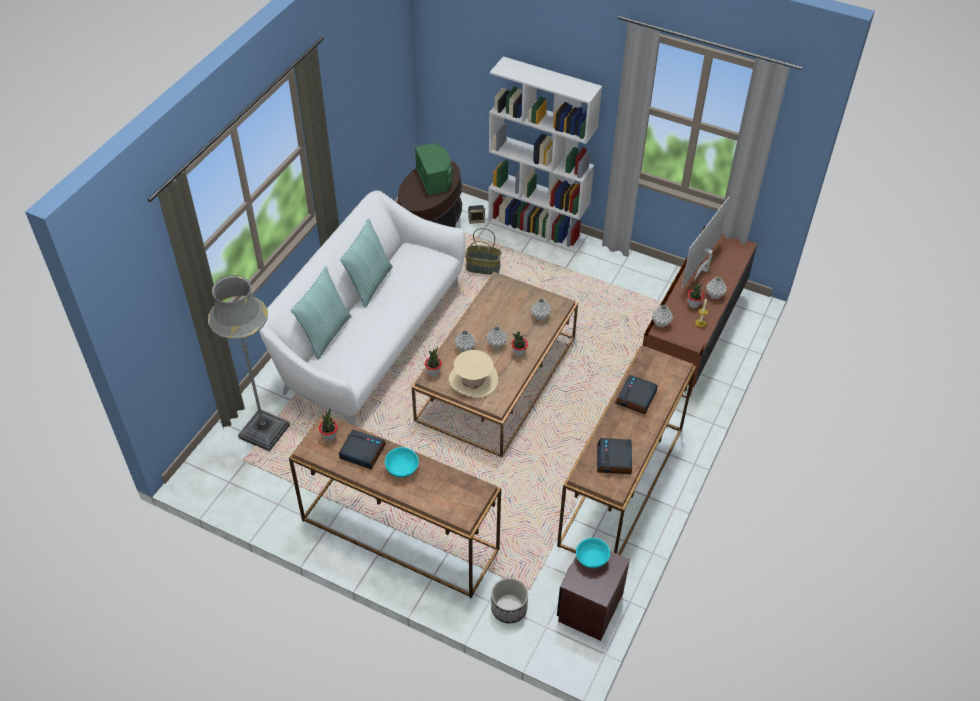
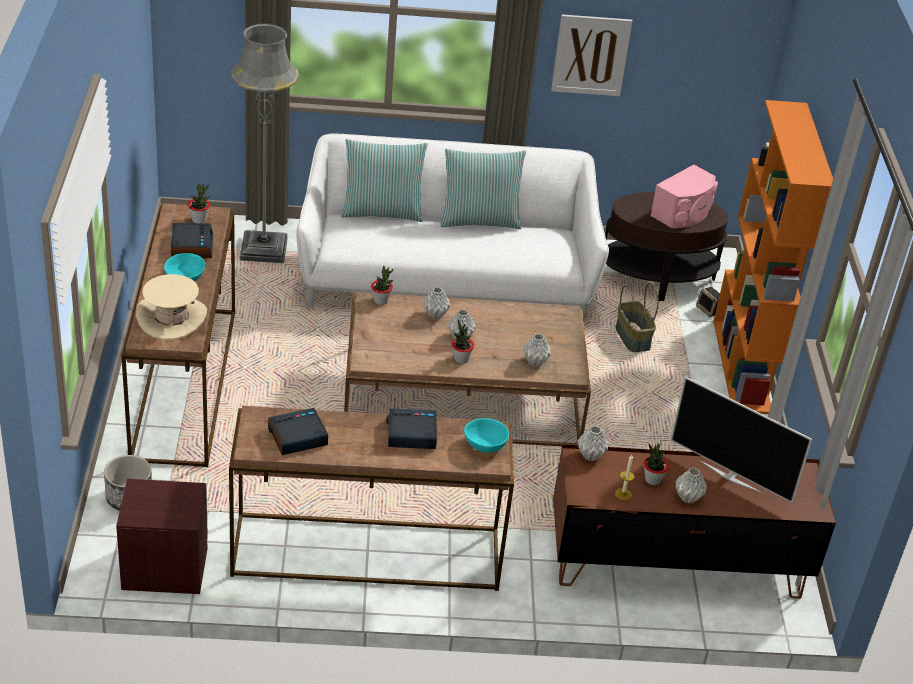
camera: 60 degrees right, 10 degrees down
green speaker [415,143,453,195] -> pink speaker [650,165,718,228]
beige hat [448,350,498,398] -> beige hat moved to [136,274,207,340]
white bookcase [488,56,602,253] -> orange bookcase [713,100,833,414]
turquoise bowl [576,538,610,568] -> turquoise bowl moved to [464,418,509,453]
television [682,197,729,288] -> television turned 150 degrees counterclockwise [671,376,812,503]
none -> picture [551,14,632,96]

